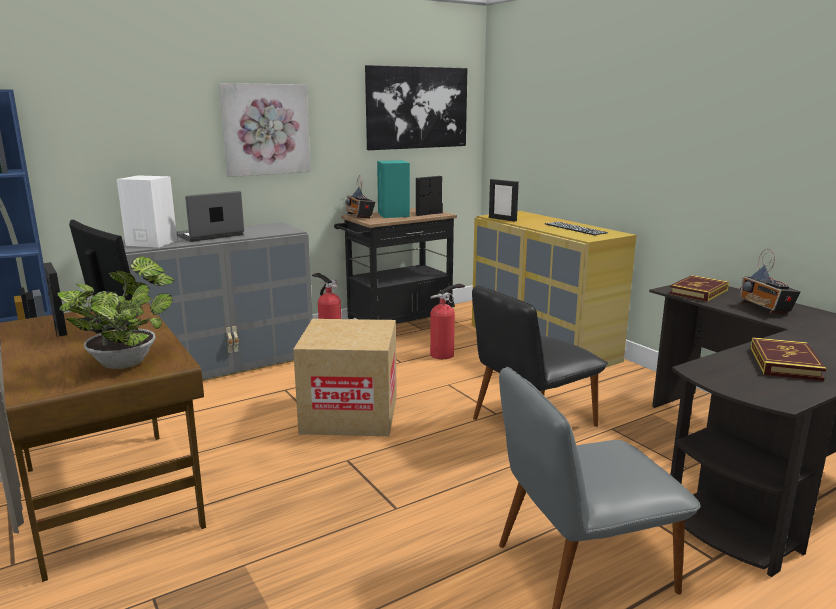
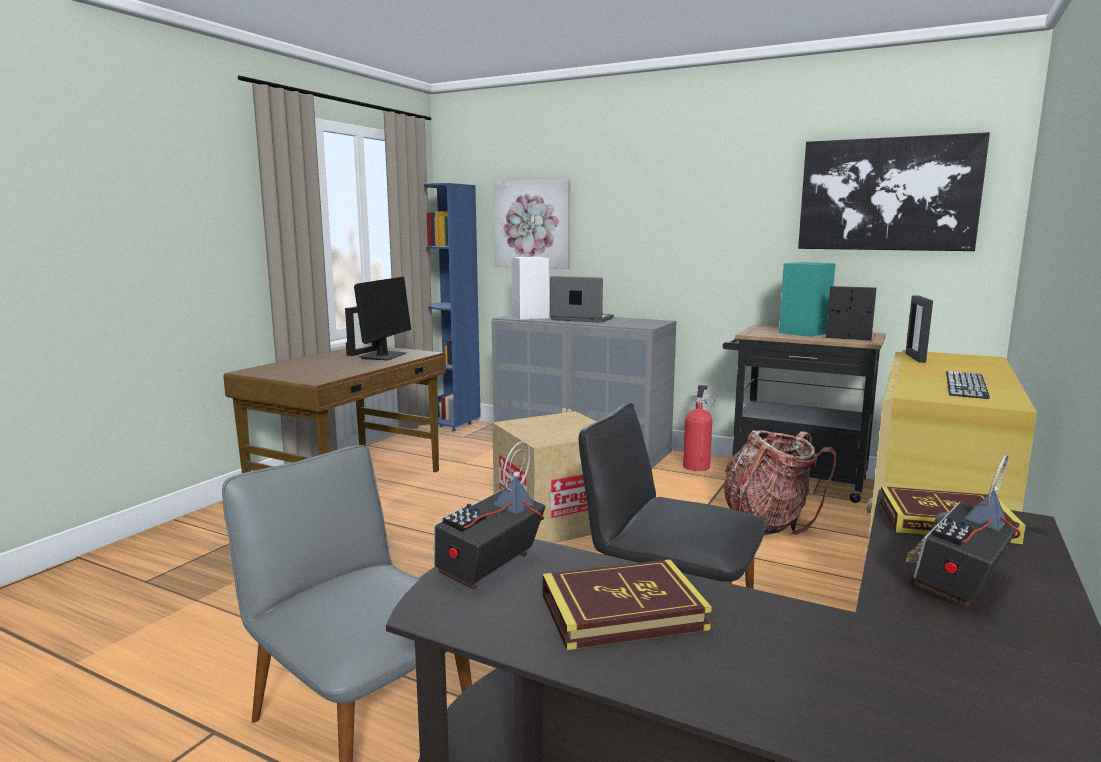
camera: 60 degrees right, 5 degrees down
potted plant [57,256,175,369] -> none
picture [219,83,311,177] -> picture moved to [493,179,570,269]
radio [345,175,375,218] -> radio moved to [433,441,546,590]
fire extinguisher [430,283,465,359] -> backpack [724,430,836,535]

